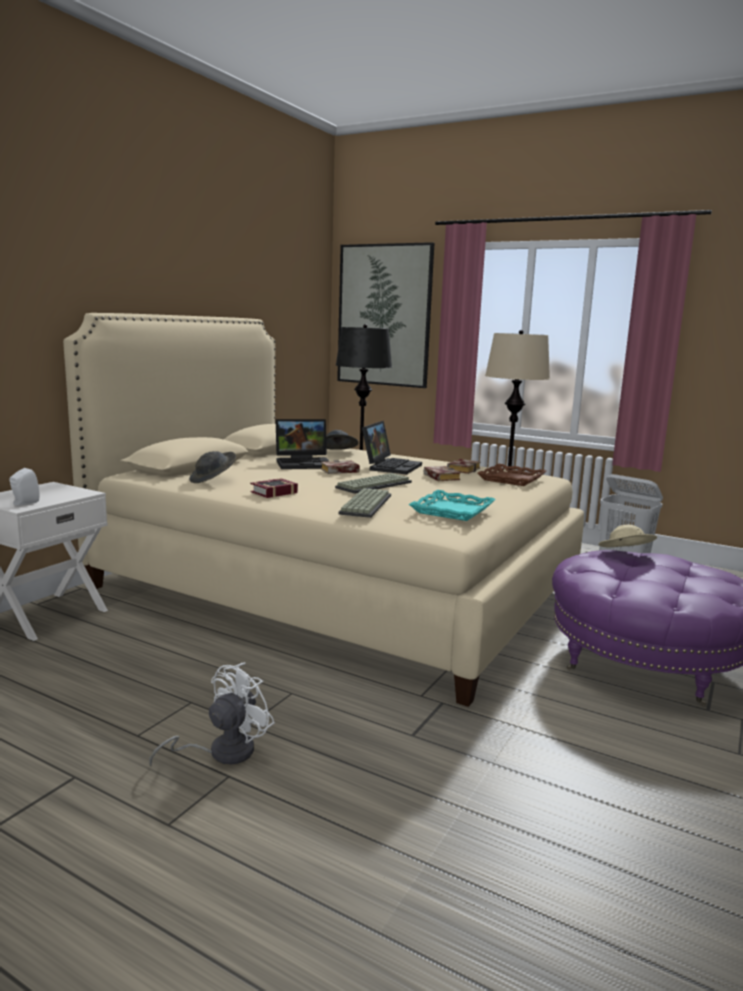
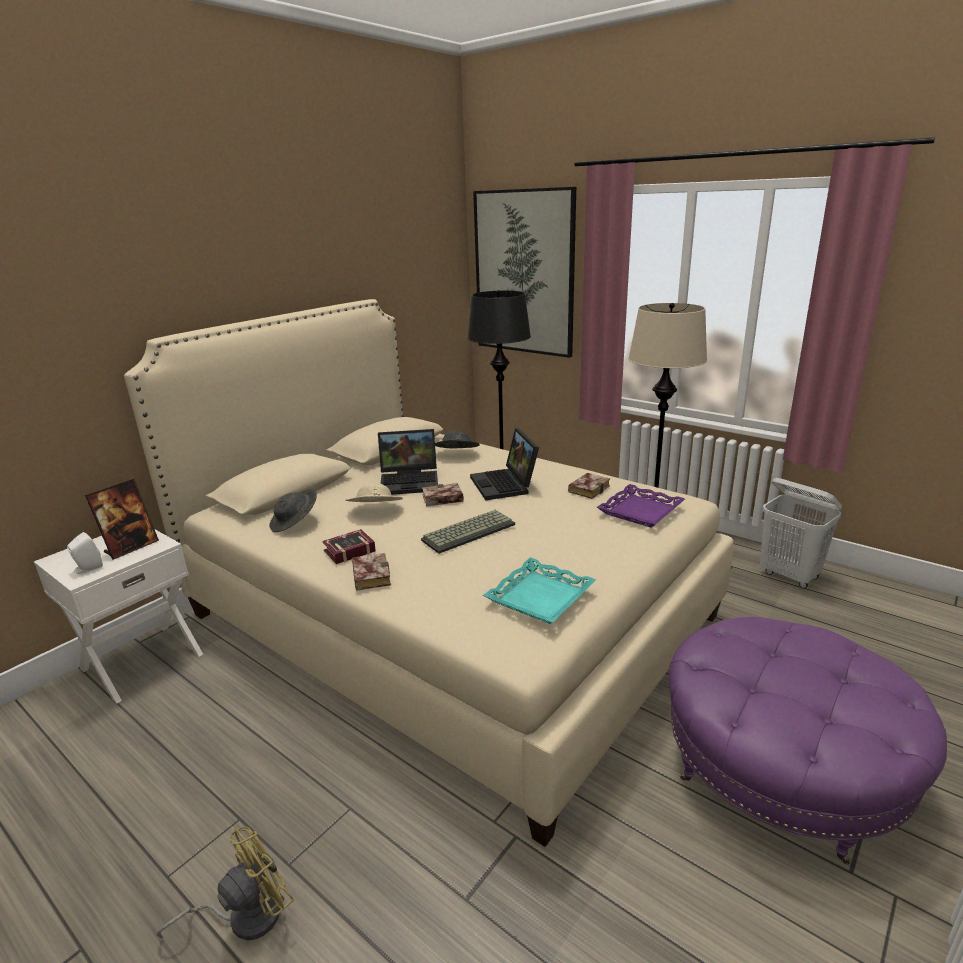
camera: 10 degrees right, 10 degrees up
white fan [149,662,275,766] -> yellow fan [157,827,294,940]
keyboard [339,488,391,518] -> none
laptop [362,421,422,474] -> laptop turned 135 degrees clockwise [470,428,539,500]
book [424,466,461,481] -> book moved to [352,553,391,591]
brown tray [477,463,546,486] -> purple tray [597,484,685,528]
beige hat [598,525,657,547] -> beige hat moved to [345,483,403,502]
none -> picture frame [85,479,159,560]

